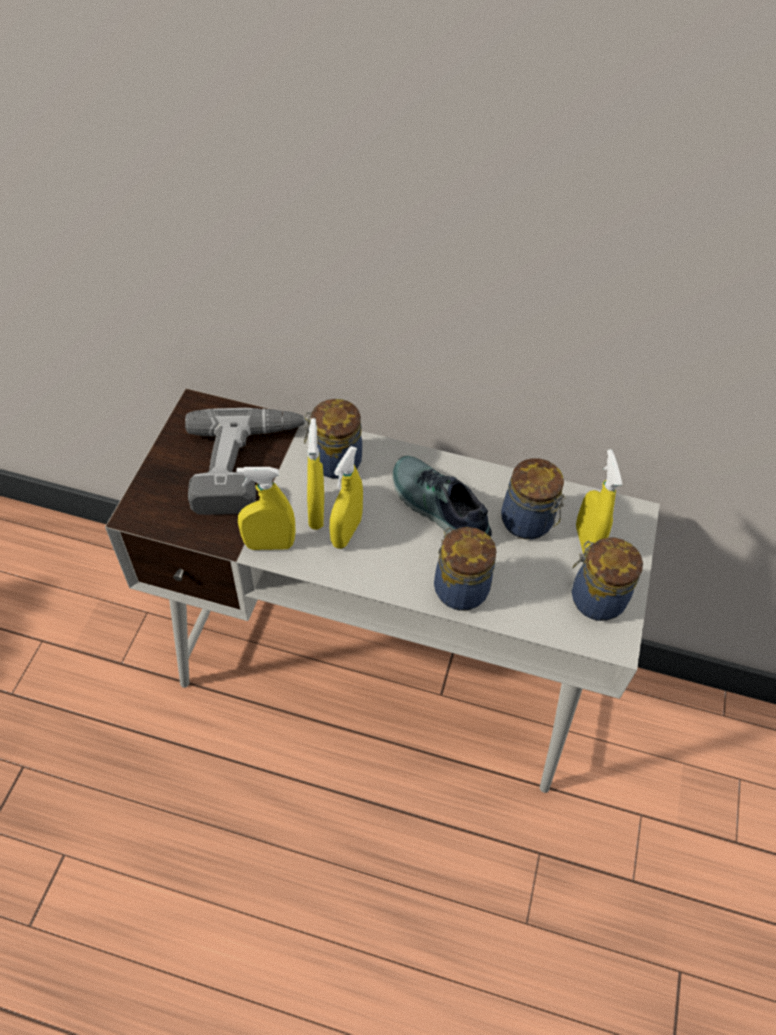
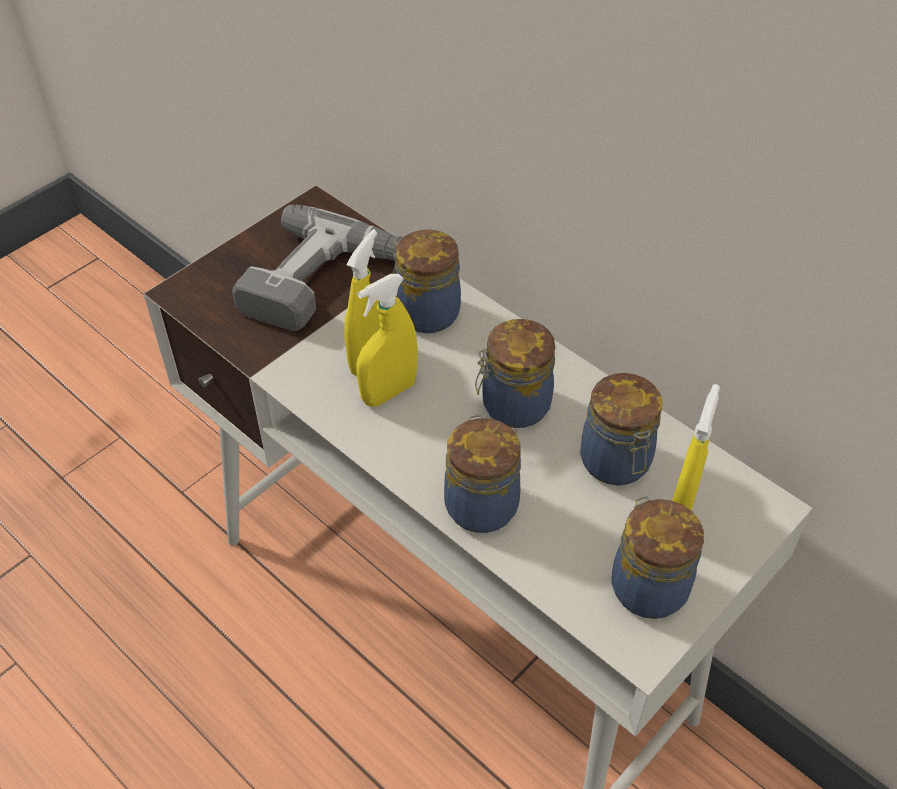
camera: 30 degrees right, 5 degrees down
yellow spray bottle [237,467,296,550] -> none
shoe [392,456,492,537] -> jar [475,319,555,428]

